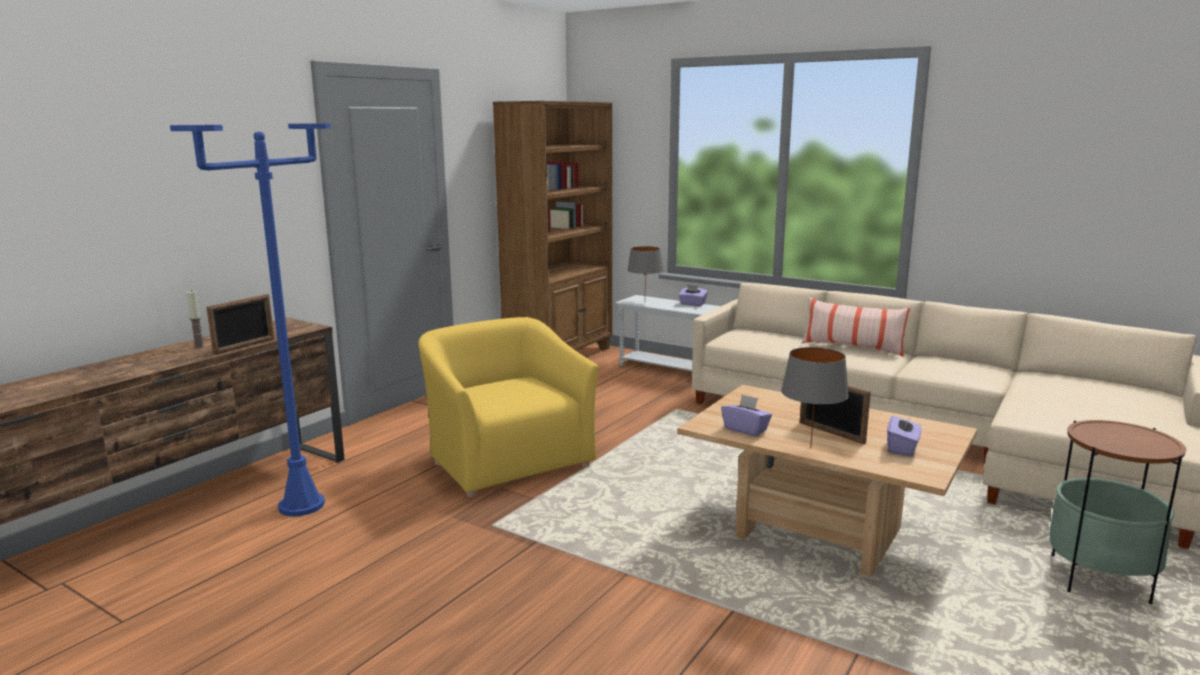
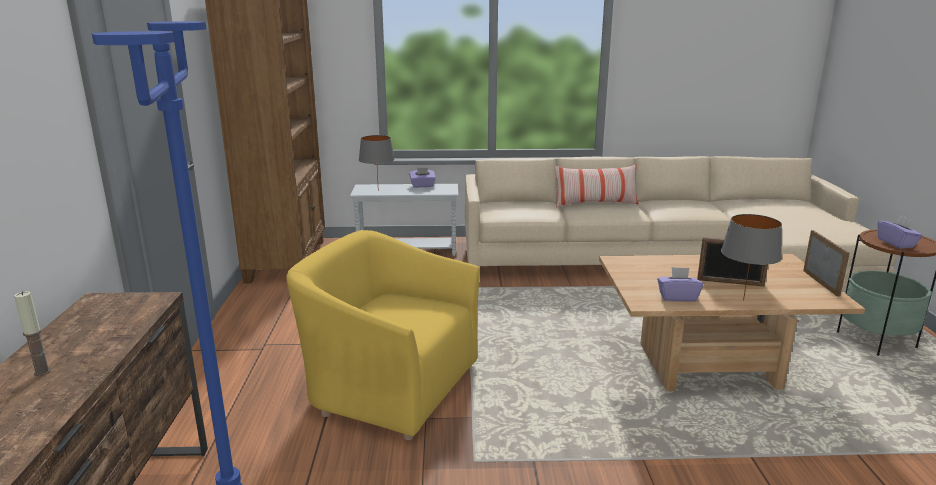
camera: 35 degrees left, 5 degrees up
picture frame [206,294,274,355] -> picture frame moved to [803,230,850,297]
purple tissue box [887,412,921,456] -> purple tissue box moved to [878,215,922,248]

